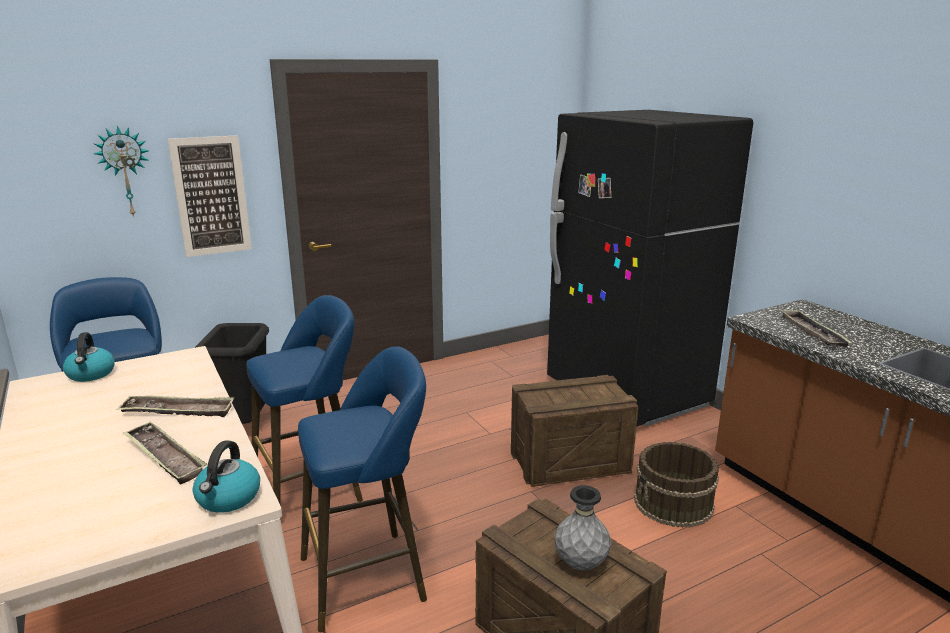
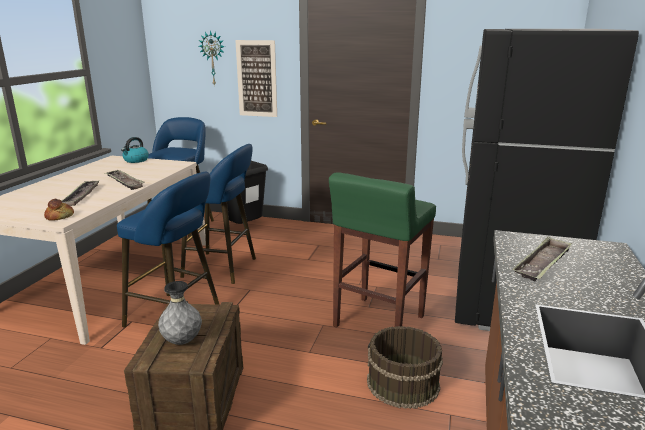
camera: 45 degrees right, 0 degrees up
kettle [193,440,260,513] -> bread [44,199,74,220]
crate [511,375,639,487] -> green stool [329,172,436,328]

